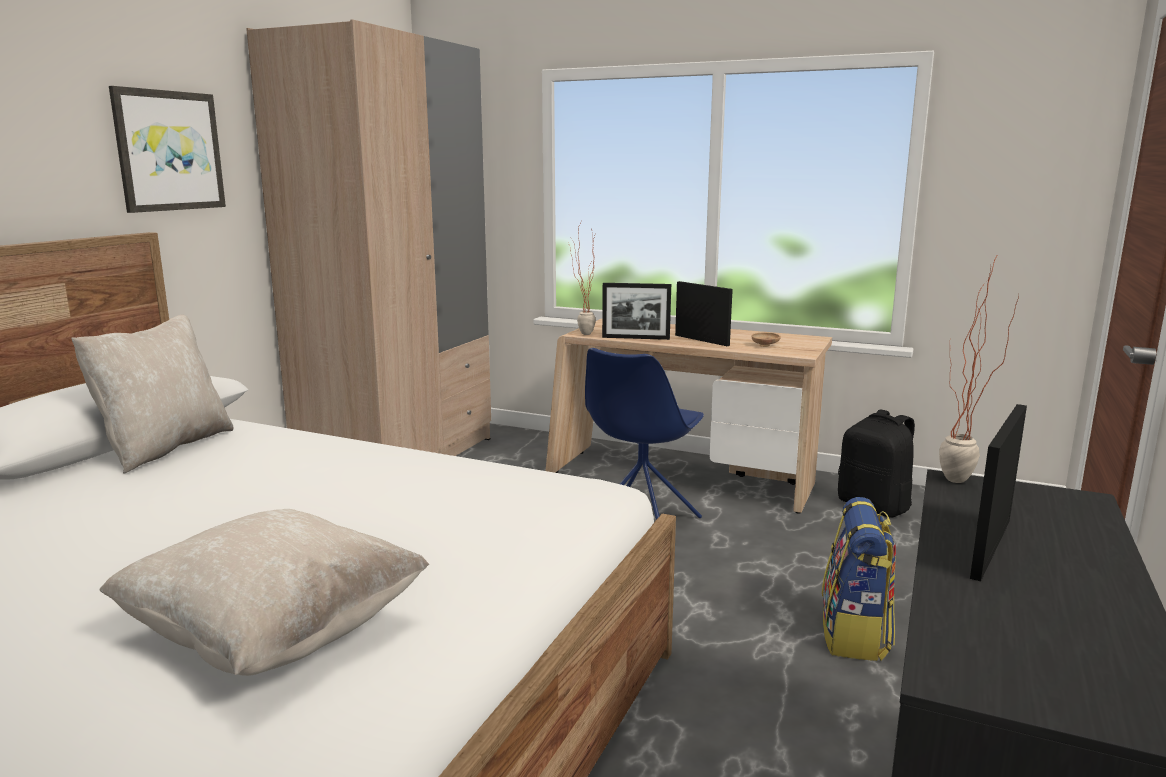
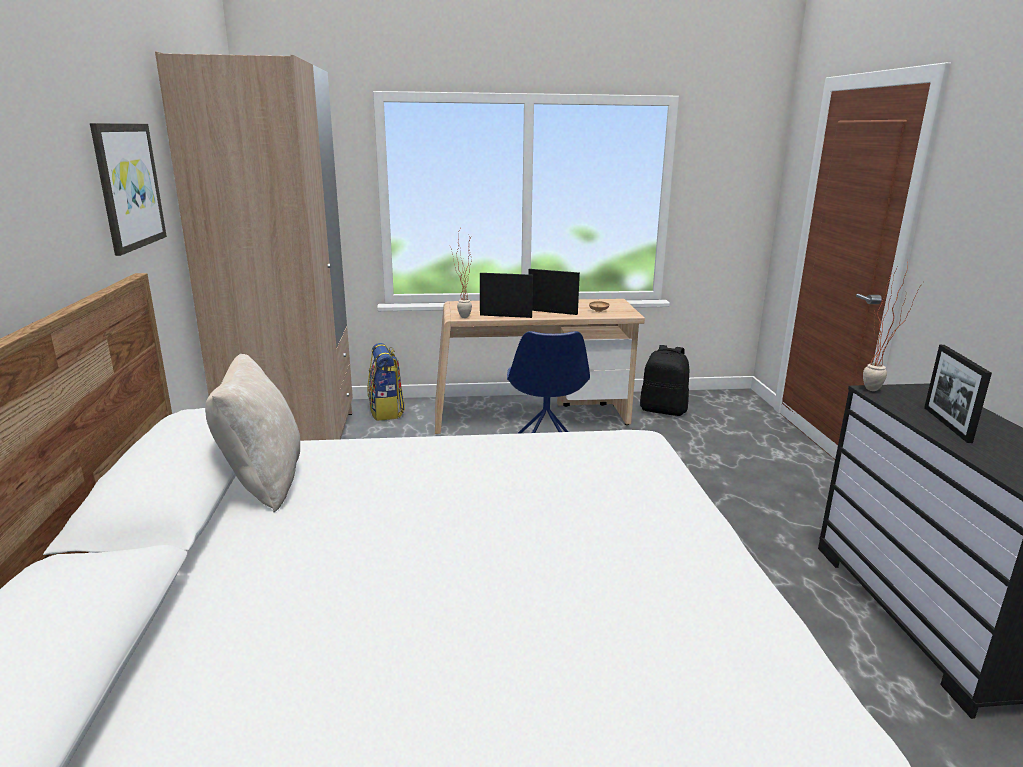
camera: 30 degrees left, 5 degrees up
beige pillow [100,509,430,676] -> none
picture frame [602,283,671,340] -> picture frame turned 150 degrees counterclockwise [480,273,533,318]
backpack [822,497,896,661] -> backpack moved to [368,343,405,421]

